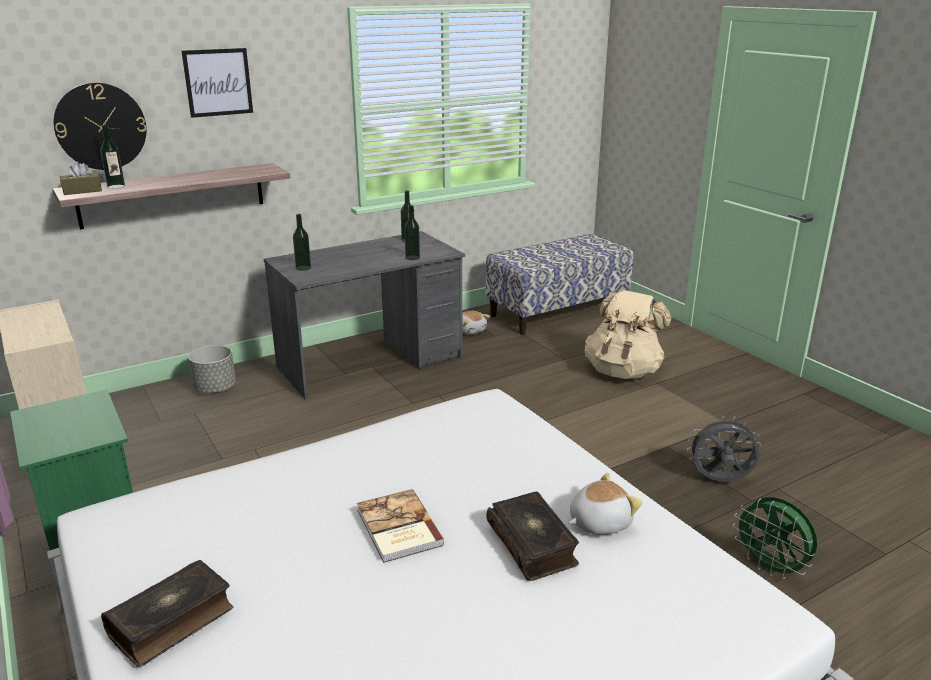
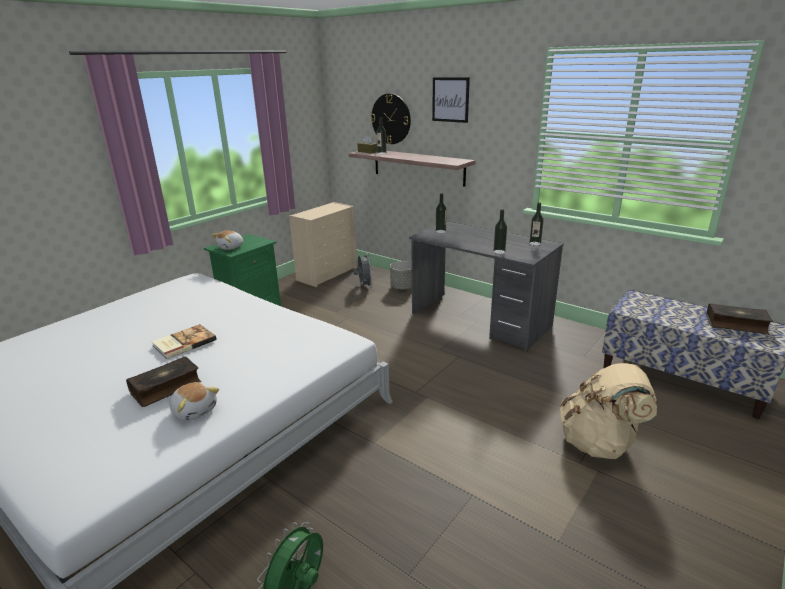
camera: 70 degrees right, 0 degrees up
book [101,560,233,667] -> book moved to [706,303,773,334]
plush toy [462,311,490,334] -> plush toy moved to [211,231,243,250]
grey fan [687,415,761,482] -> grey fan moved to [353,253,373,288]

